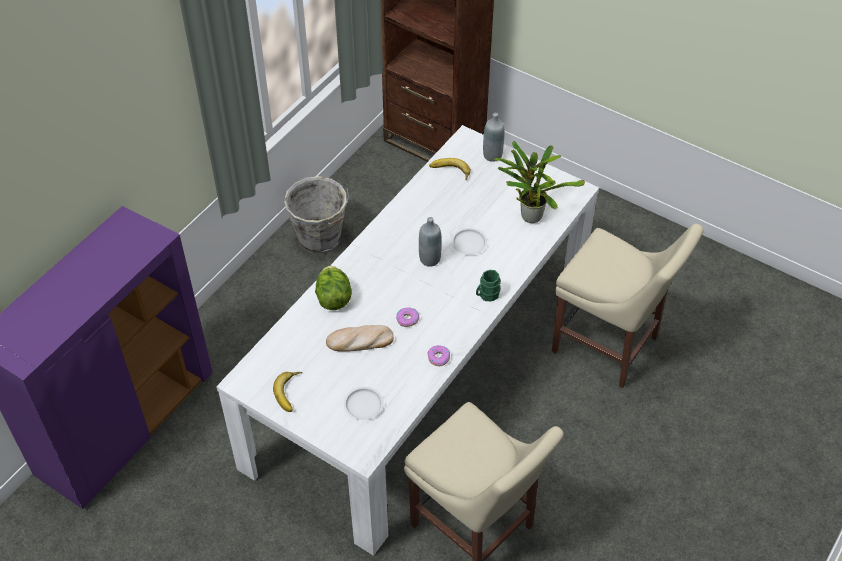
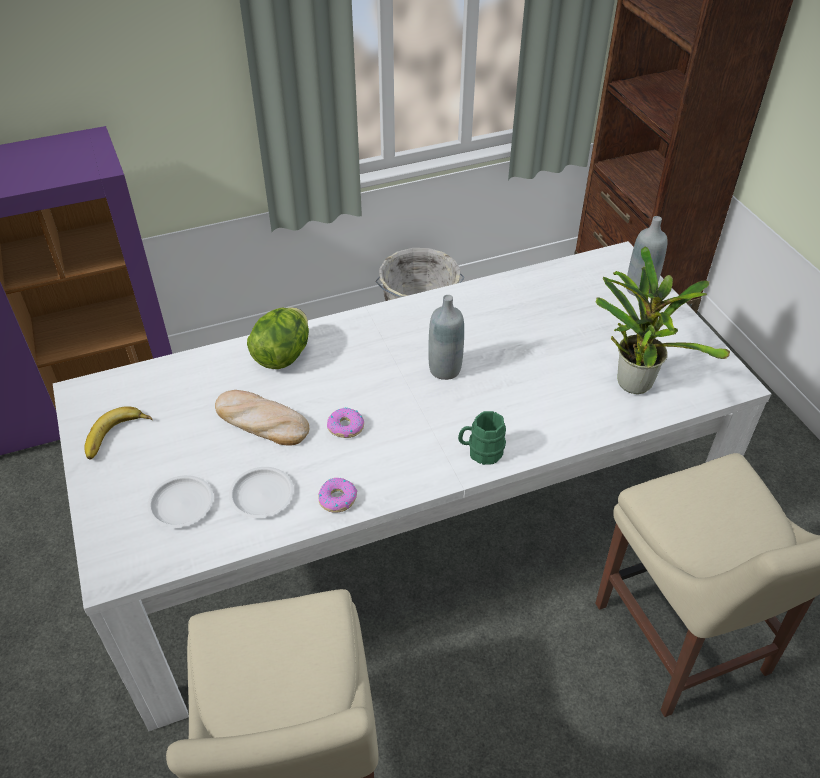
camera: 35 degrees right, 5 degrees down
banana [429,158,471,180] -> none
white plate [452,228,487,255] -> white plate moved to [229,467,294,518]

